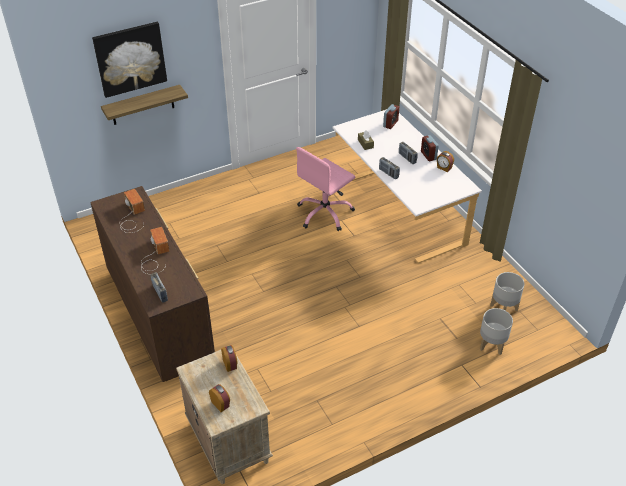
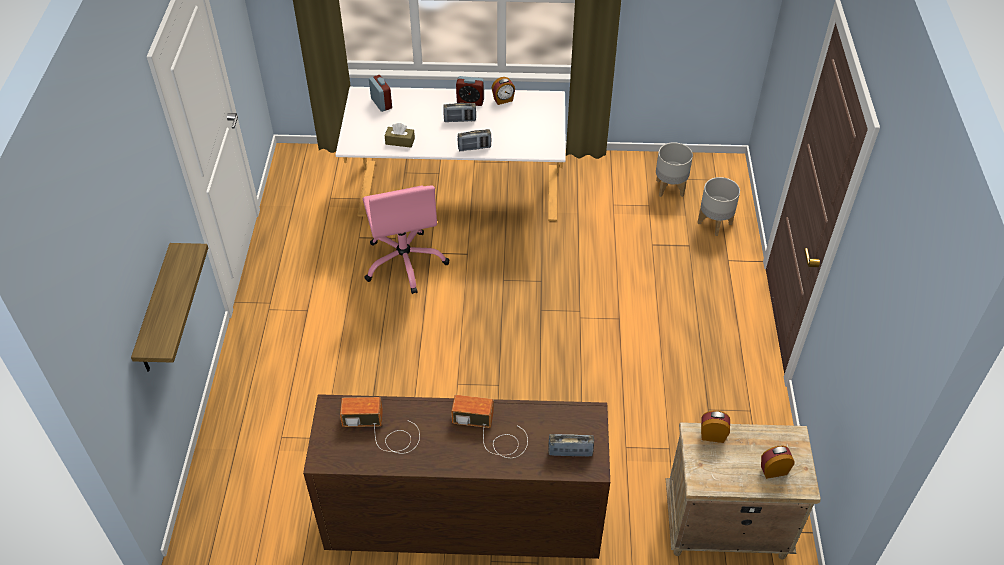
camera: 60 degrees left, 5 degrees up
picture [92,22,167,98] -> none

